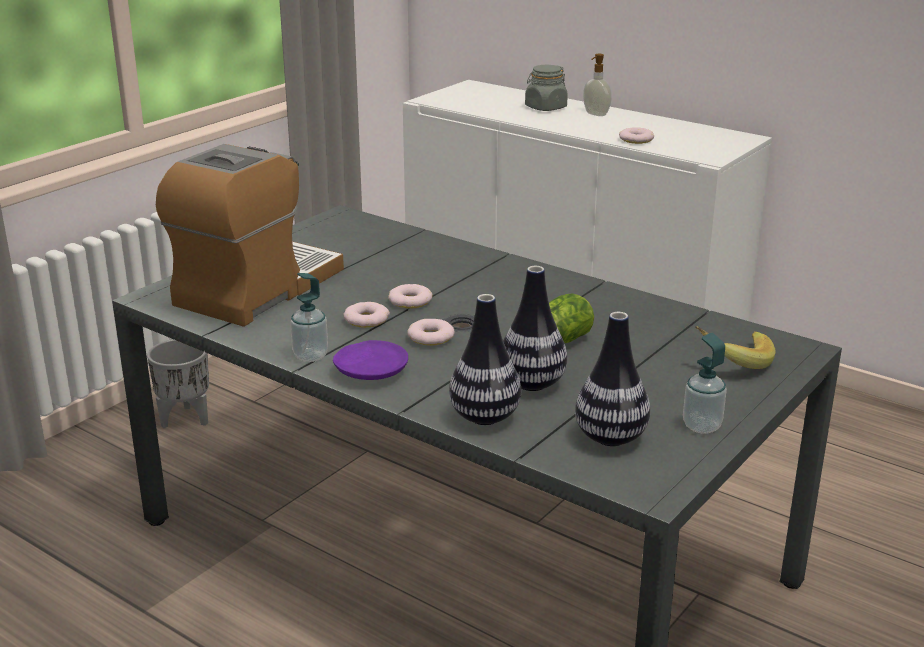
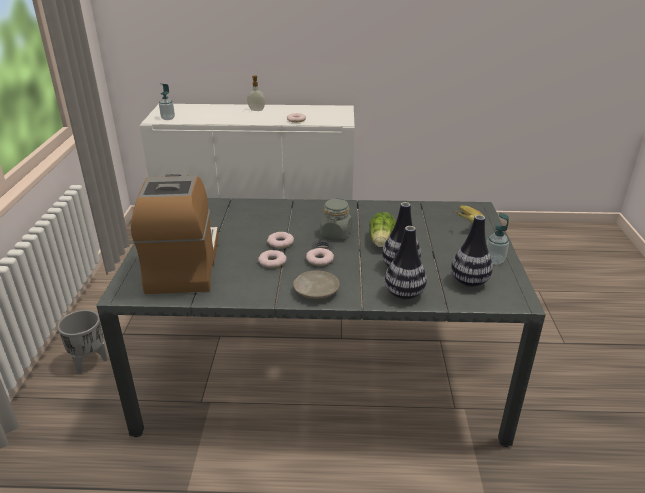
camera: 35 degrees left, 5 degrees up
soap dispenser [290,273,328,362] -> soap dispenser moved to [159,84,175,120]
purple plate [333,340,408,380] -> beige plate [293,270,340,299]
grey jar [525,65,568,111] -> grey jar moved to [320,198,352,239]

